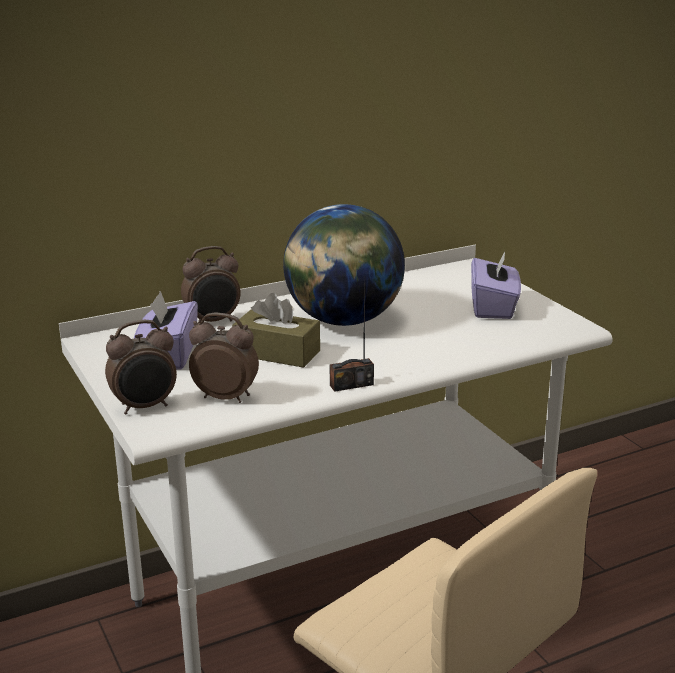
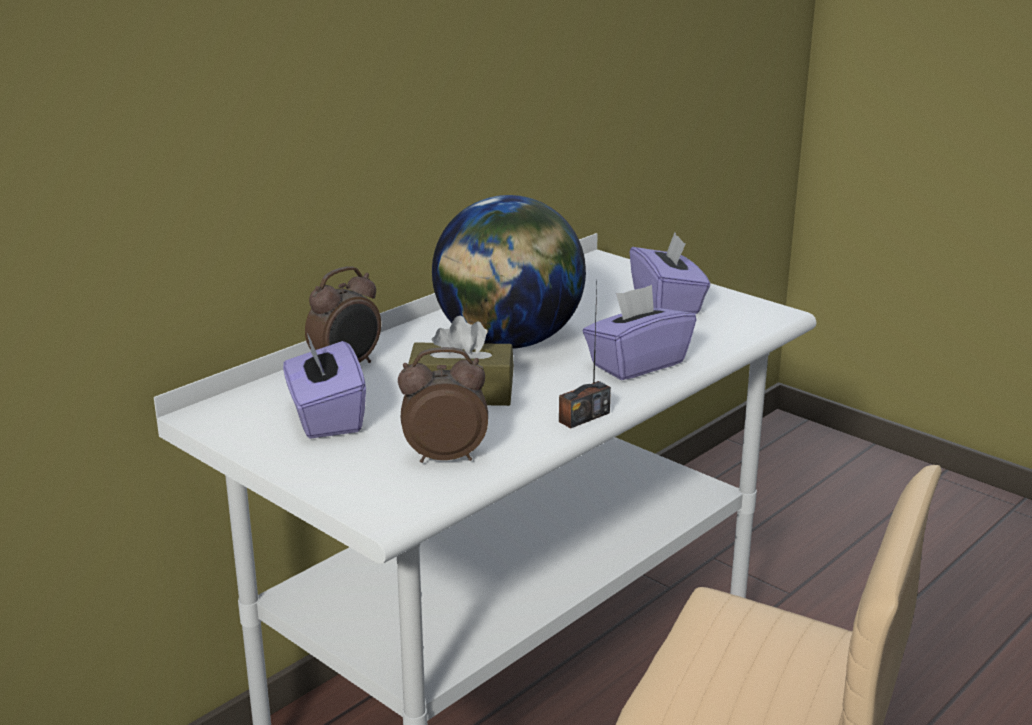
camera: 20 degrees left, 0 degrees up
alarm clock [105,320,177,415] -> none
none -> purple tissue box [583,285,696,380]

